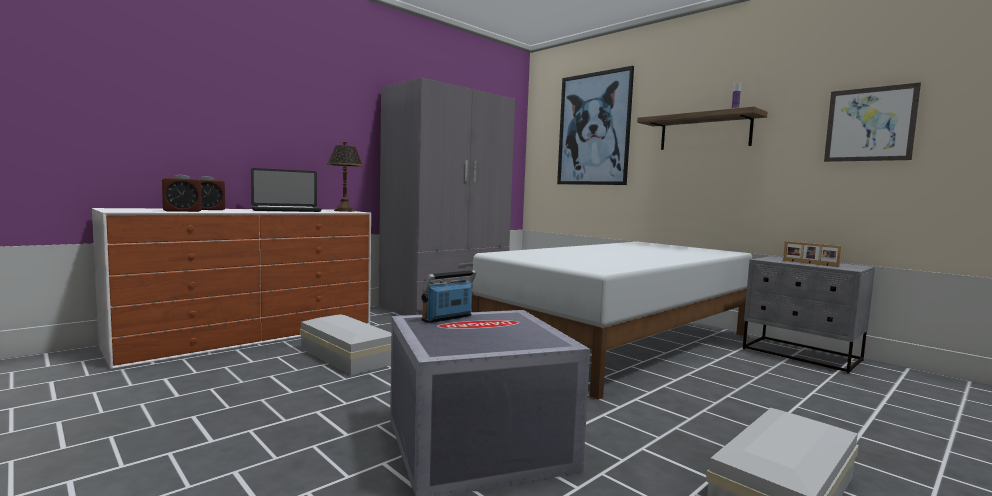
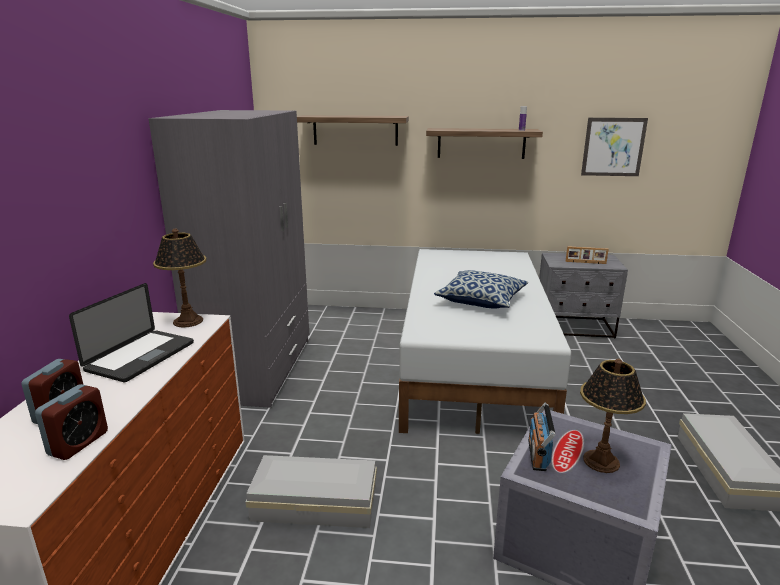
camera: 40 degrees left, 15 degrees up
picture [557,66,634,185] -> shelf [297,115,409,146]
none -> pillow [434,270,528,309]
none -> table lamp [580,359,646,473]

